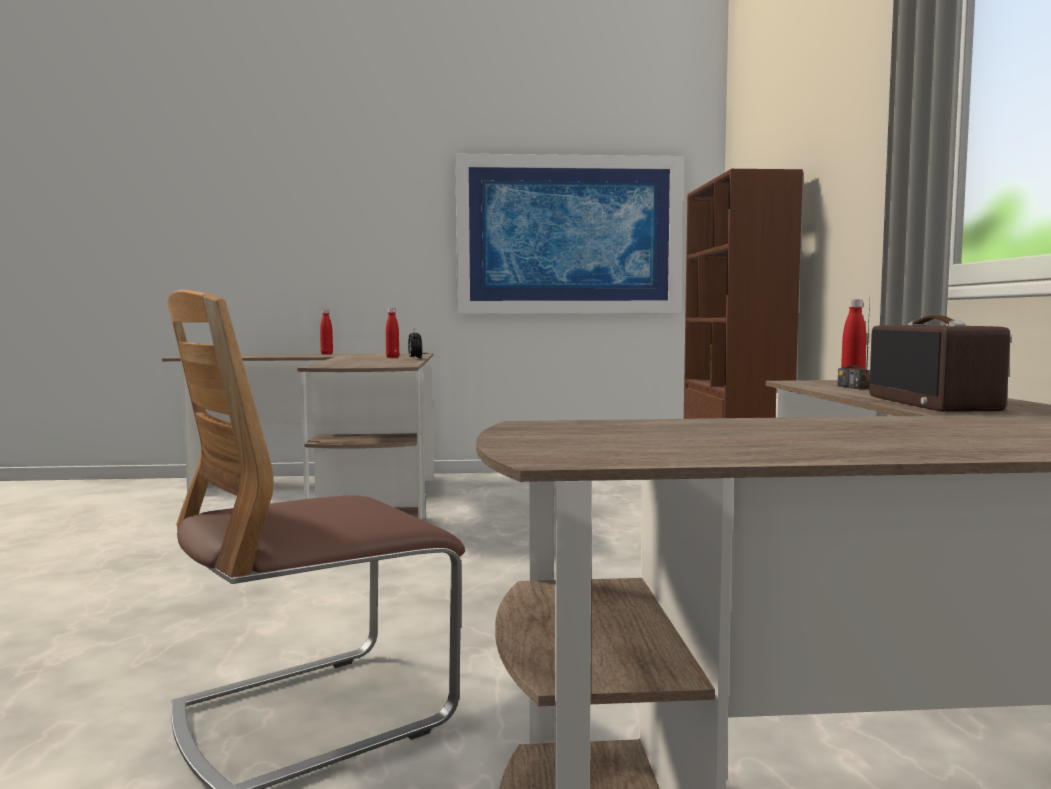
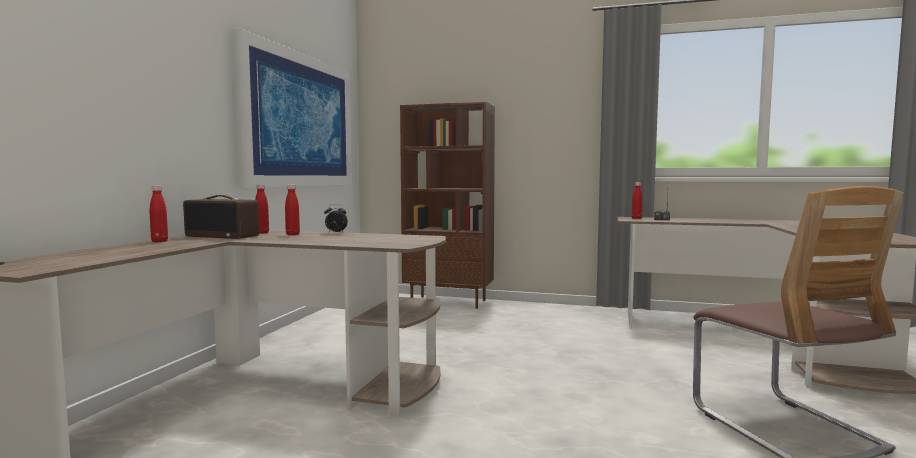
camera: 70 degrees left, 0 degrees up
radio [869,315,1010,411] -> radio moved to [183,195,259,239]
none -> red bottle [255,184,269,234]

